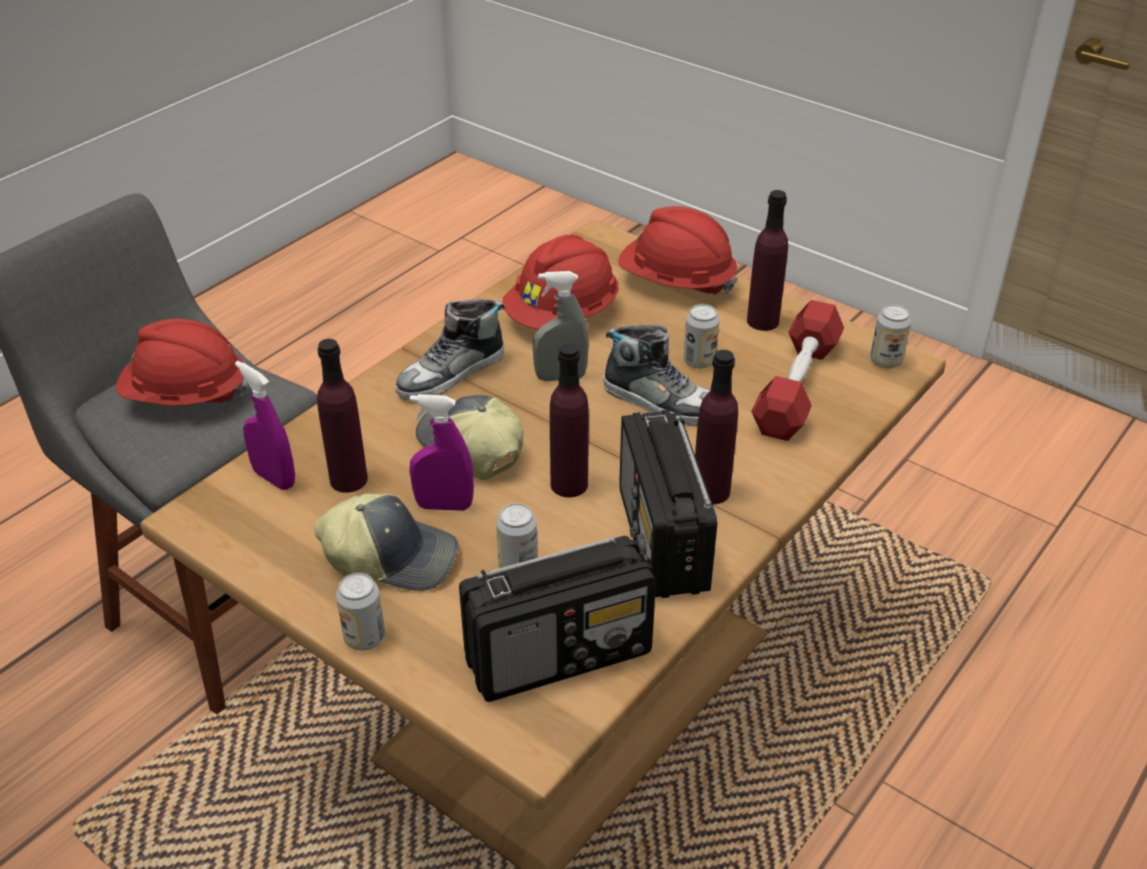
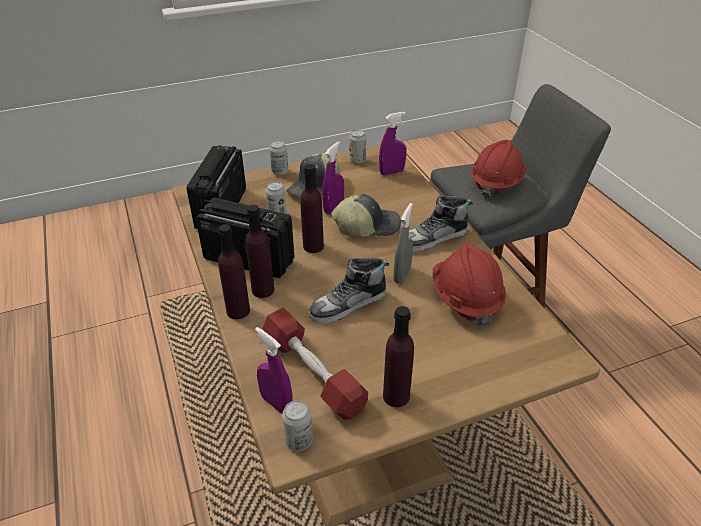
camera: 120 degrees right, 0 degrees up
purple bottle [317,339,368,493] -> purple bottle moved to [218,224,250,319]
shoe [395,299,505,401] -> shoe turned 105 degrees counterclockwise [408,195,473,252]
red hard hat [618,206,738,295] -> none
can [684,304,720,369] -> can moved to [349,130,366,164]
none -> purple spray bottle [255,327,293,414]

